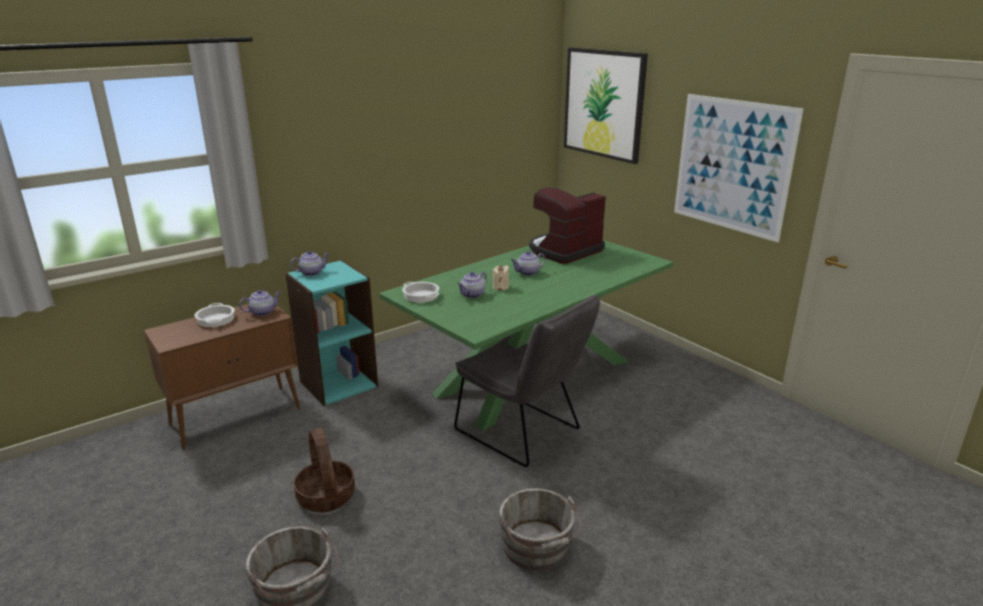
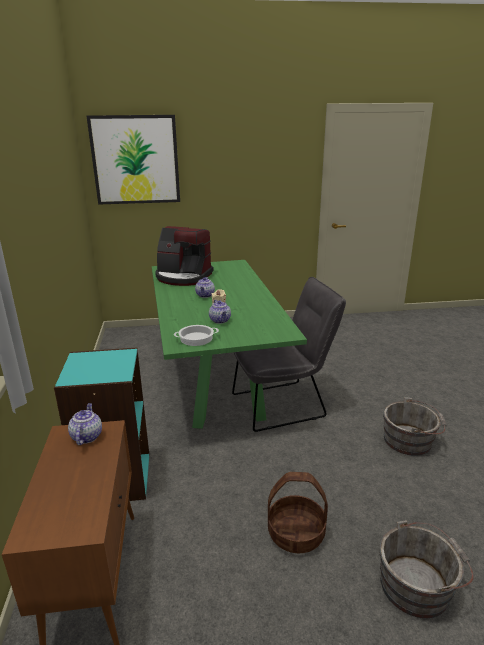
camera: 60 degrees left, 0 degrees up
cooking pot [194,303,235,327] -> none
teapot [290,251,329,276] -> none
coffee machine [529,187,606,264] -> coffee machine turned 60 degrees counterclockwise [155,226,214,286]
picture [674,94,803,242] -> none

